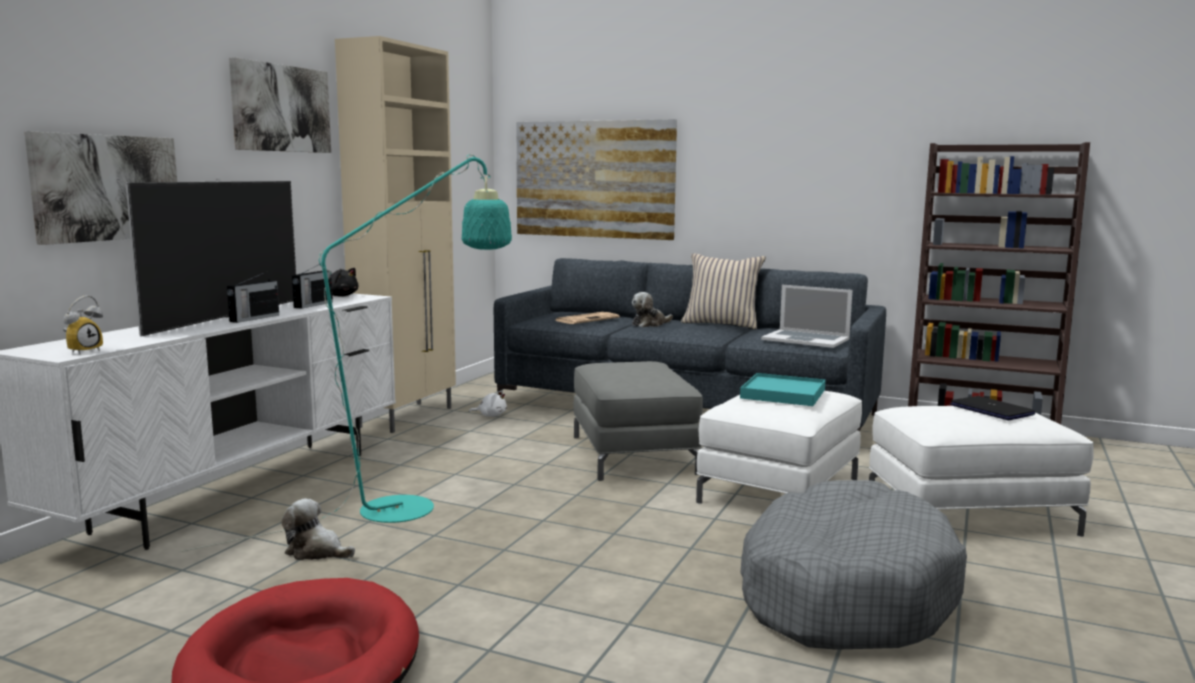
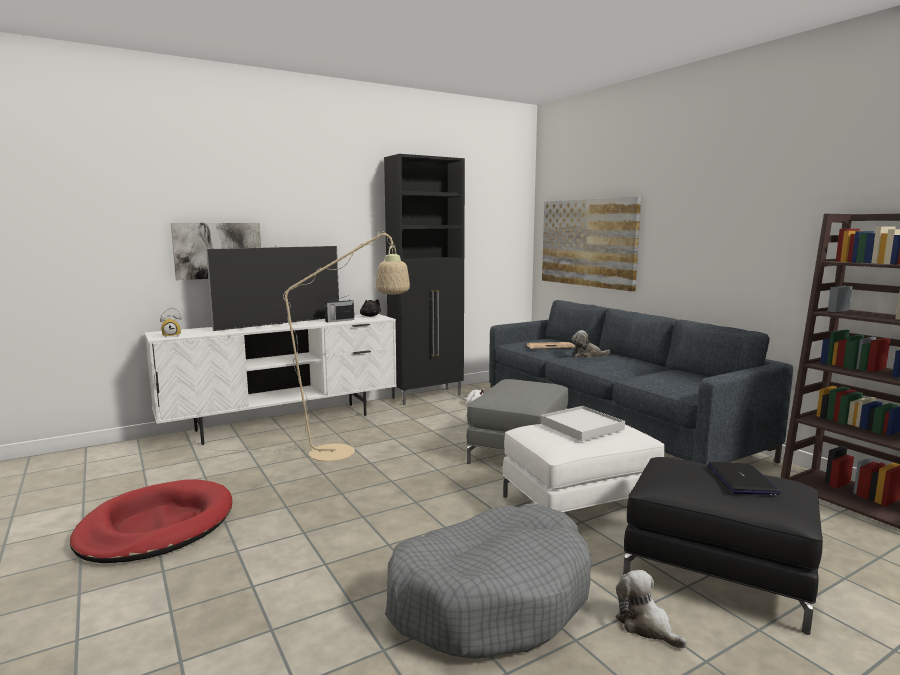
camera: 35 degrees right, 0 degrees up
turquoise floor lamp [179,154,512,552] -> beige floor lamp [241,231,410,461]
radio [227,271,279,323] -> none
picture [229,57,331,153] -> none
plush toy [281,498,355,560] -> plush toy moved to [615,570,687,648]
beige cabinet [335,36,456,433] -> black cabinet [384,154,465,405]
beige pillow [681,253,766,329] -> none
turquoise tray [740,373,826,406] -> white tray [540,406,625,441]
laptop [761,285,853,348] -> none
white ottoman [869,406,1094,537] -> black ottoman [623,457,823,635]

